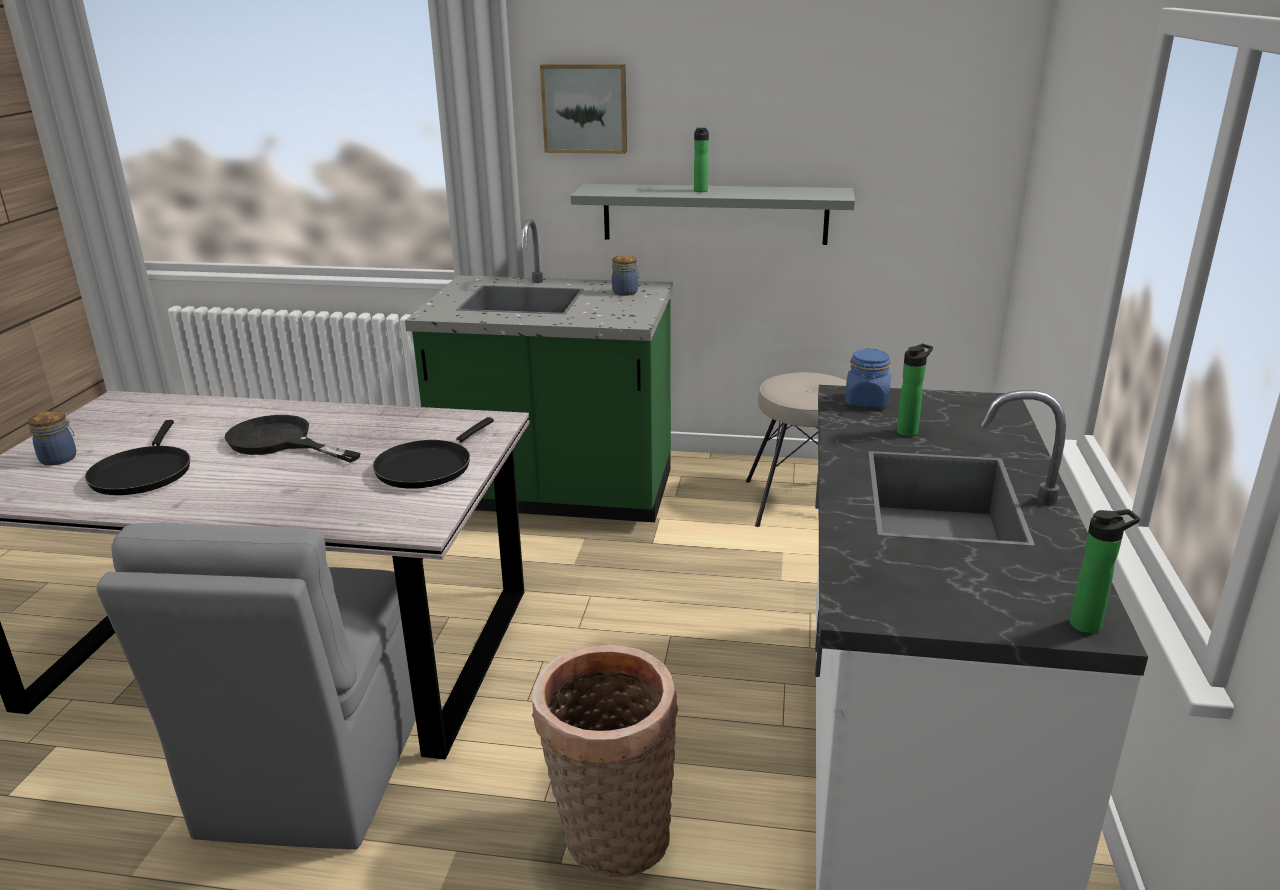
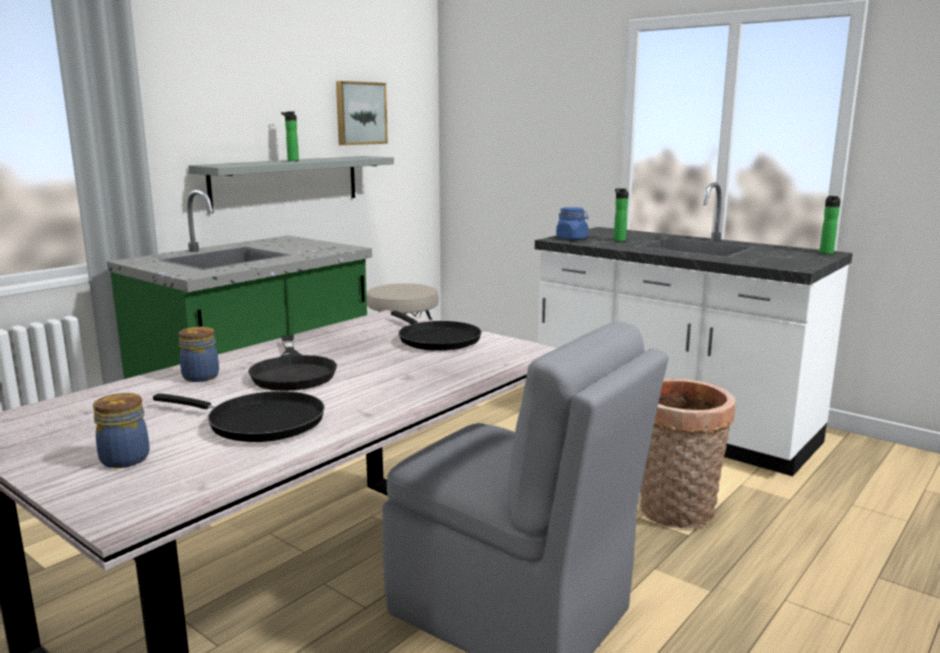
camera: 60 degrees left, 10 degrees down
black frying pan [224,415,361,463] -> black frying pan turned 75 degrees counterclockwise [248,335,337,391]
picture [540,64,627,154] -> picture moved to [336,81,388,145]
jar [612,255,639,296] -> jar moved to [179,327,219,382]

